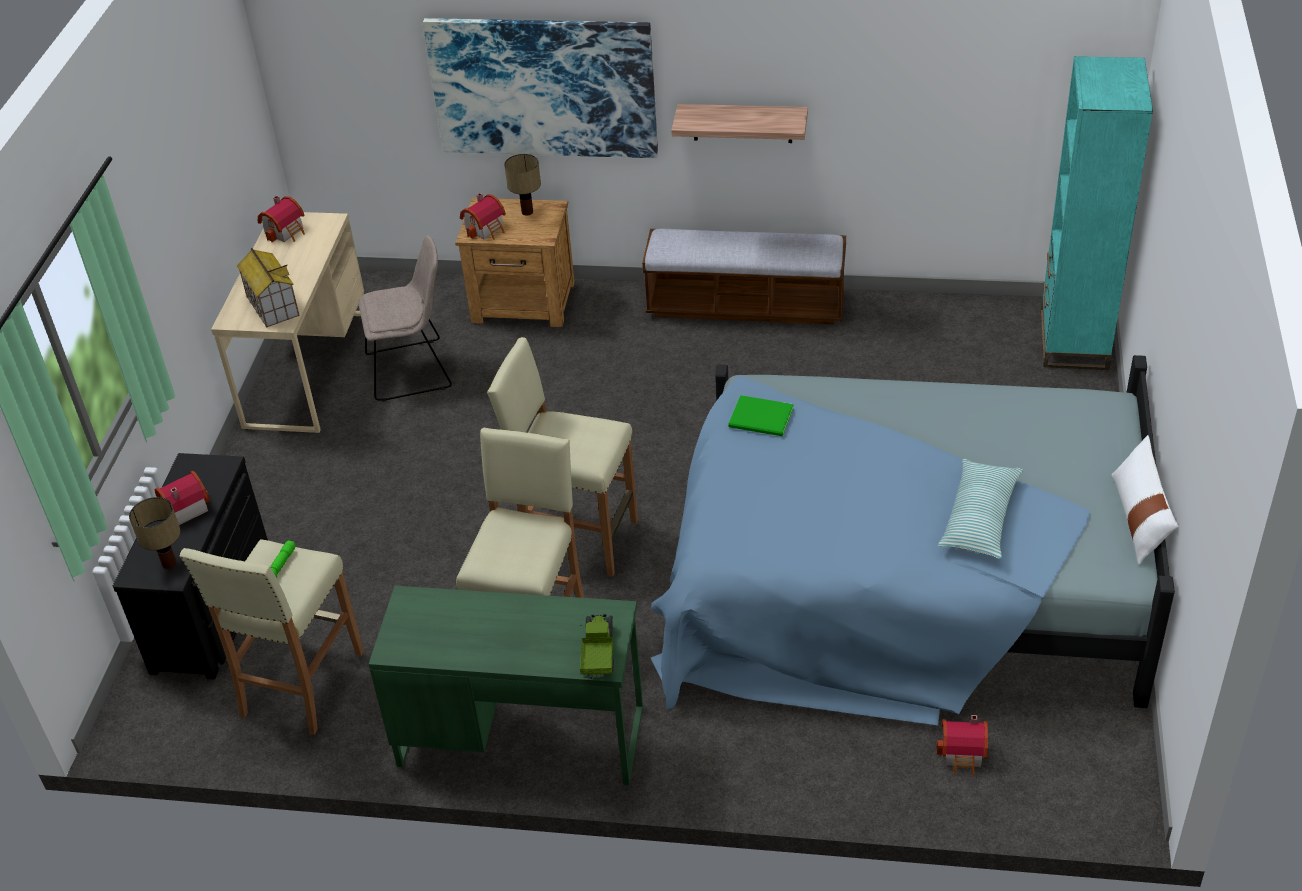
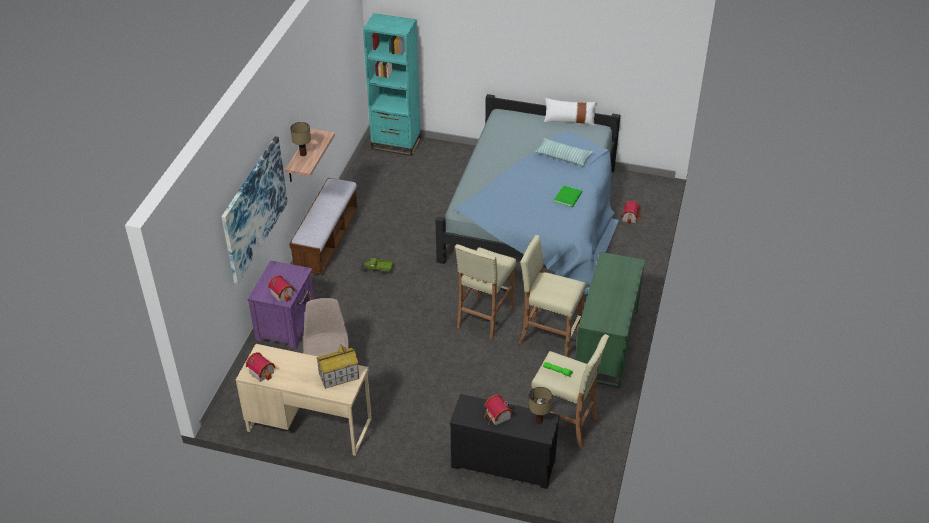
camera: 85 degrees left, 0 degrees up
brown nightstand [455,198,575,327] -> purple nightstand [247,260,314,349]
table lamp [504,154,541,216] -> table lamp moved to [290,122,311,156]
toy truck [580,614,614,679] -> toy truck moved to [361,258,393,275]
green book [729,395,794,437] -> green book moved to [554,185,582,207]

